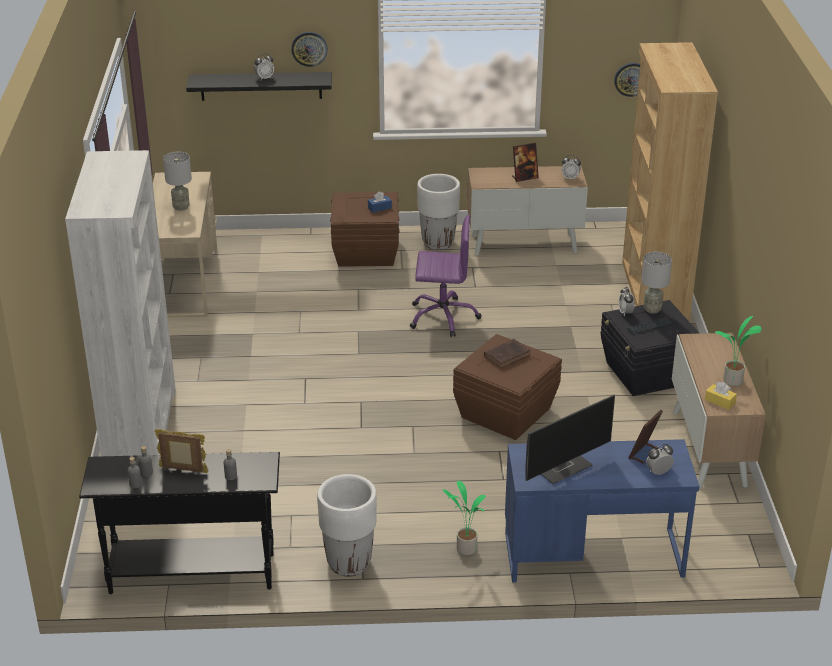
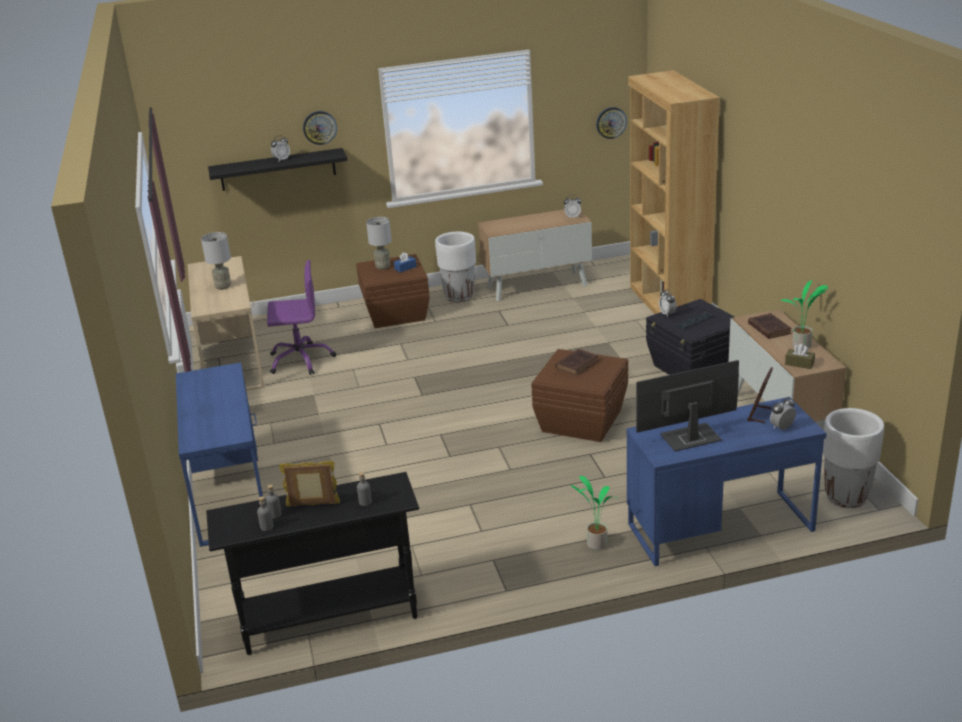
camera: 10 degrees left, 5 degrees down
white bookcase [65,150,176,456] -> blue desk [176,362,263,547]
white planter [317,474,377,577] -> white planter moved to [823,408,884,508]
purple office chair [410,215,481,337] -> purple office chair moved to [267,260,336,375]
picture frame [512,143,539,182] -> none
monitor [525,395,615,484] -> monitor turned 150 degrees counterclockwise [636,360,739,451]
grey table lamp [641,252,672,314] -> grey table lamp moved to [366,217,392,270]
yellow tissue box [705,382,737,410] -> brown tissue box [785,344,815,369]
none -> brown book [748,313,792,339]

